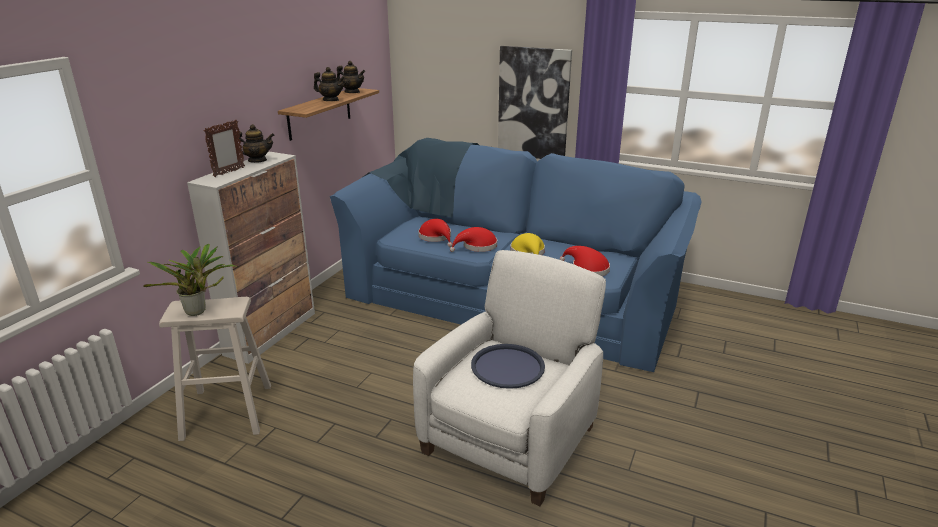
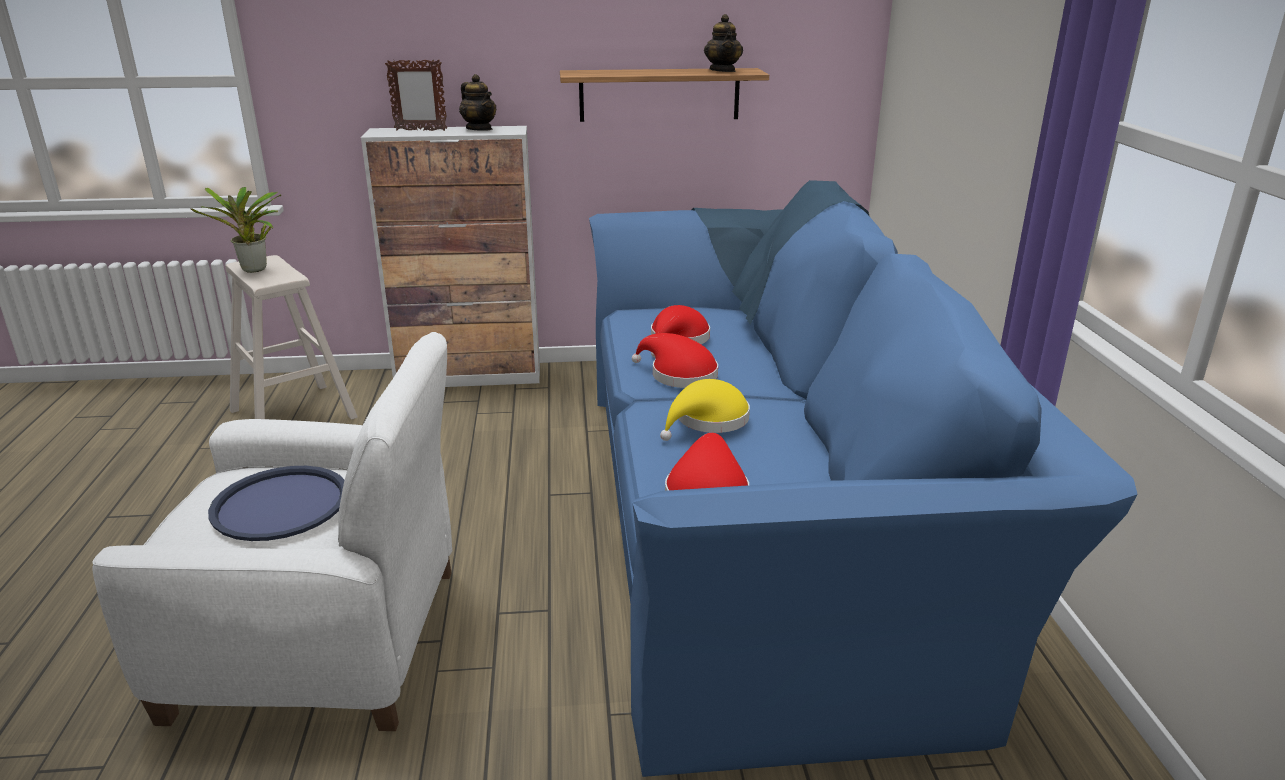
camera: 60 degrees right, 0 degrees up
teapot [314,67,345,101] -> none
picture [498,46,572,159] -> none

